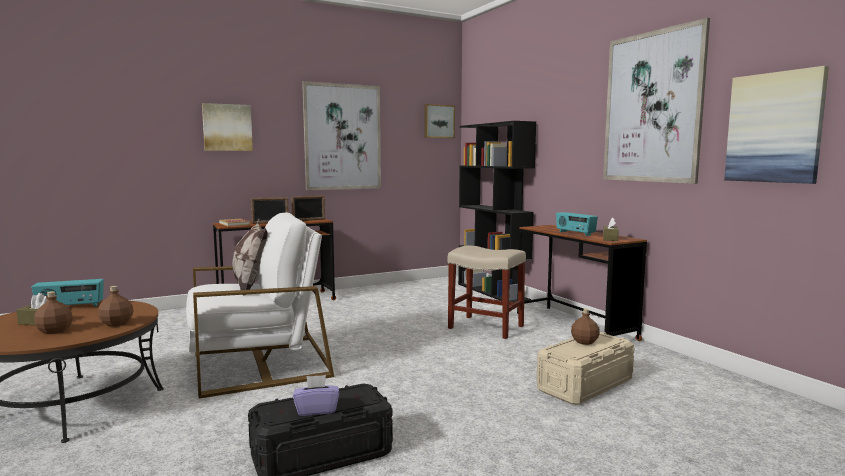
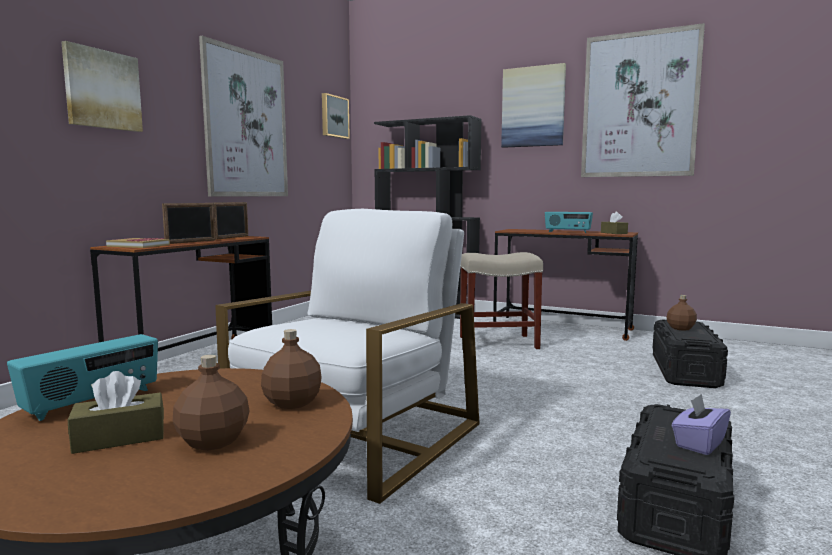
camera: 35 degrees left, 0 degrees up
pillow [232,218,268,296] -> none
beige storage box [537,332,635,405] -> black storage box [653,320,728,388]
picture [724,66,829,184] -> picture moved to [501,63,566,148]

